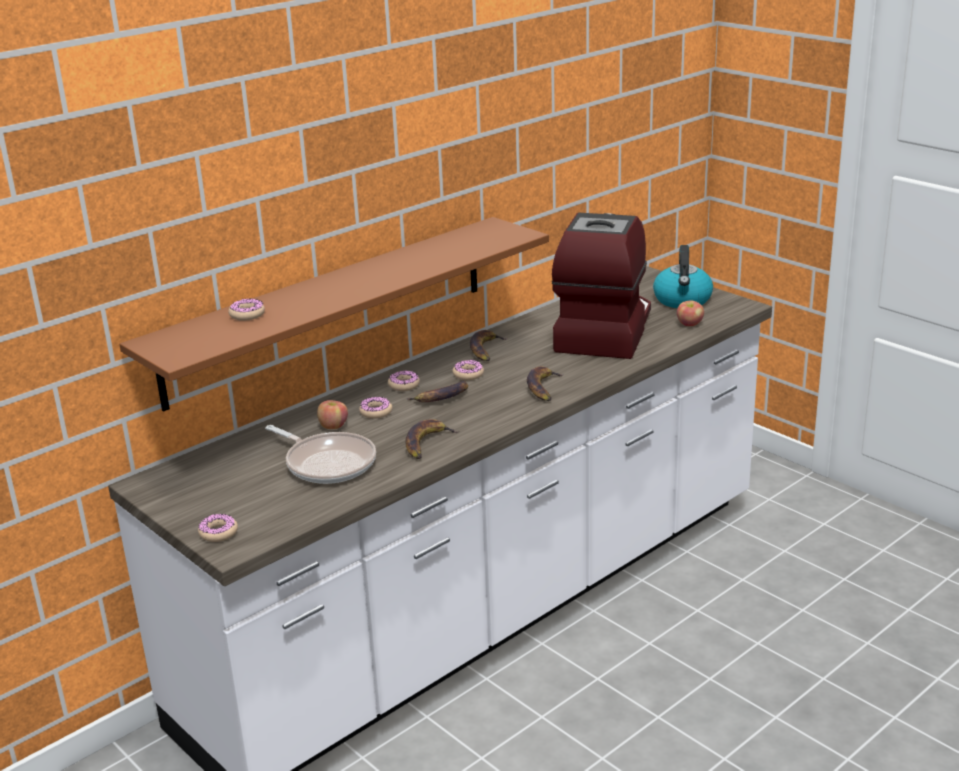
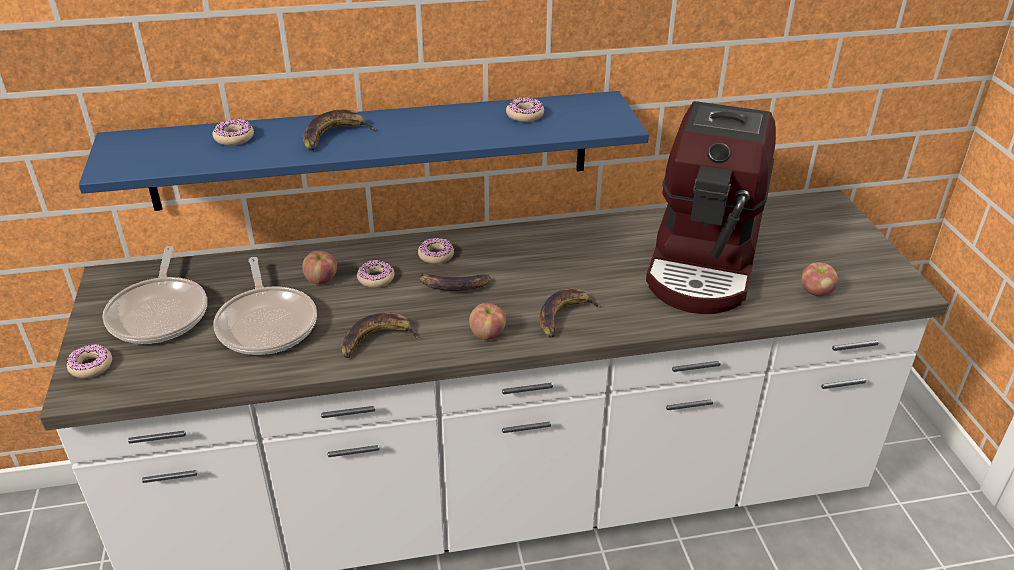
camera: 30 degrees right, 10 degrees up
brown shelf [119,217,549,412] -> blue shelf [79,91,649,211]
donut [452,360,484,380] -> donut moved to [506,98,544,122]
banana [470,330,507,361] -> banana moved to [303,110,378,151]
coffee machine [552,213,651,359] -> coffee machine turned 150 degrees clockwise [646,101,776,314]
kettle [653,245,713,308] -> none
none -> frying pan [102,246,207,344]
none -> apple [469,303,506,340]

